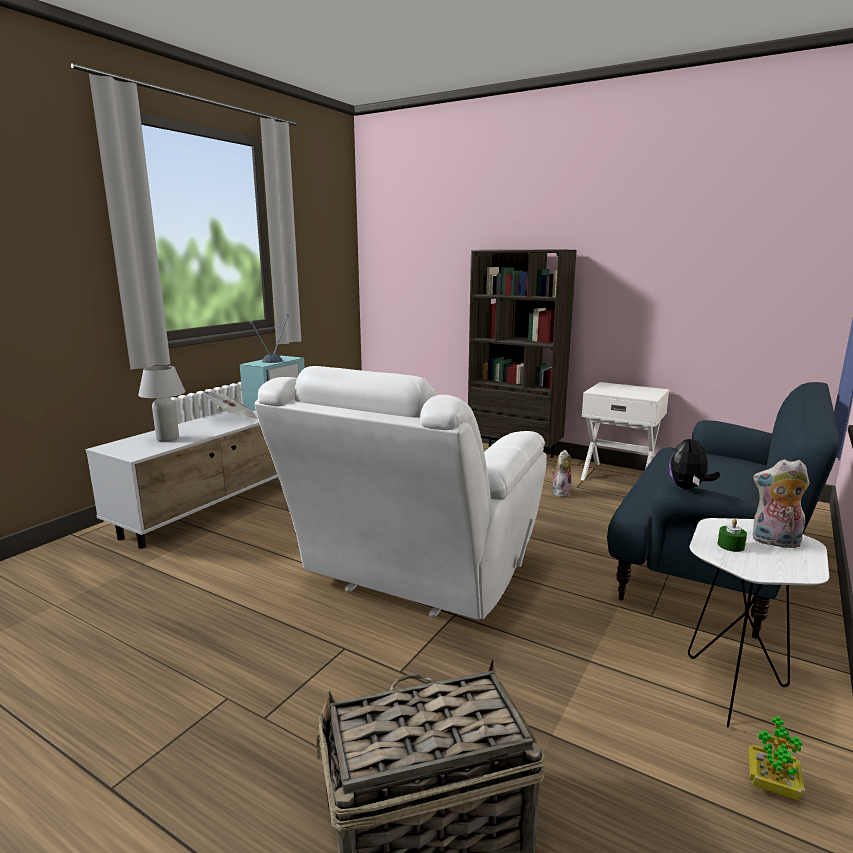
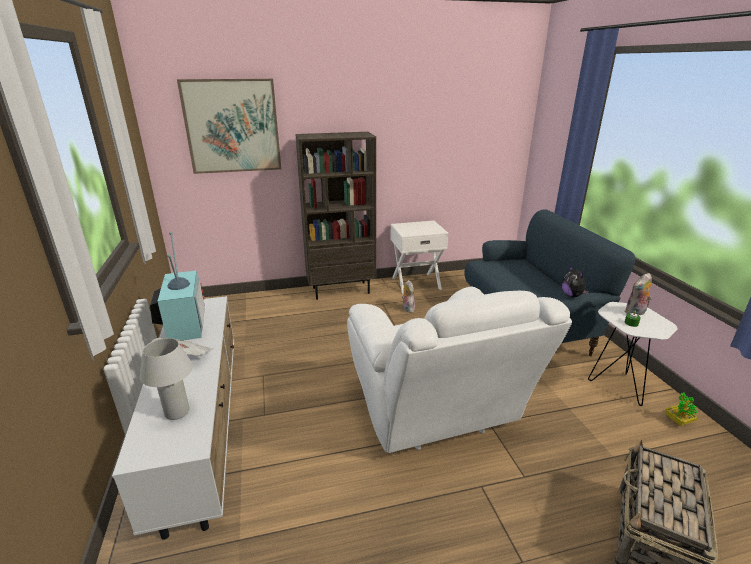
camera: 45 degrees left, 10 degrees up
none -> picture [177,79,281,174]

